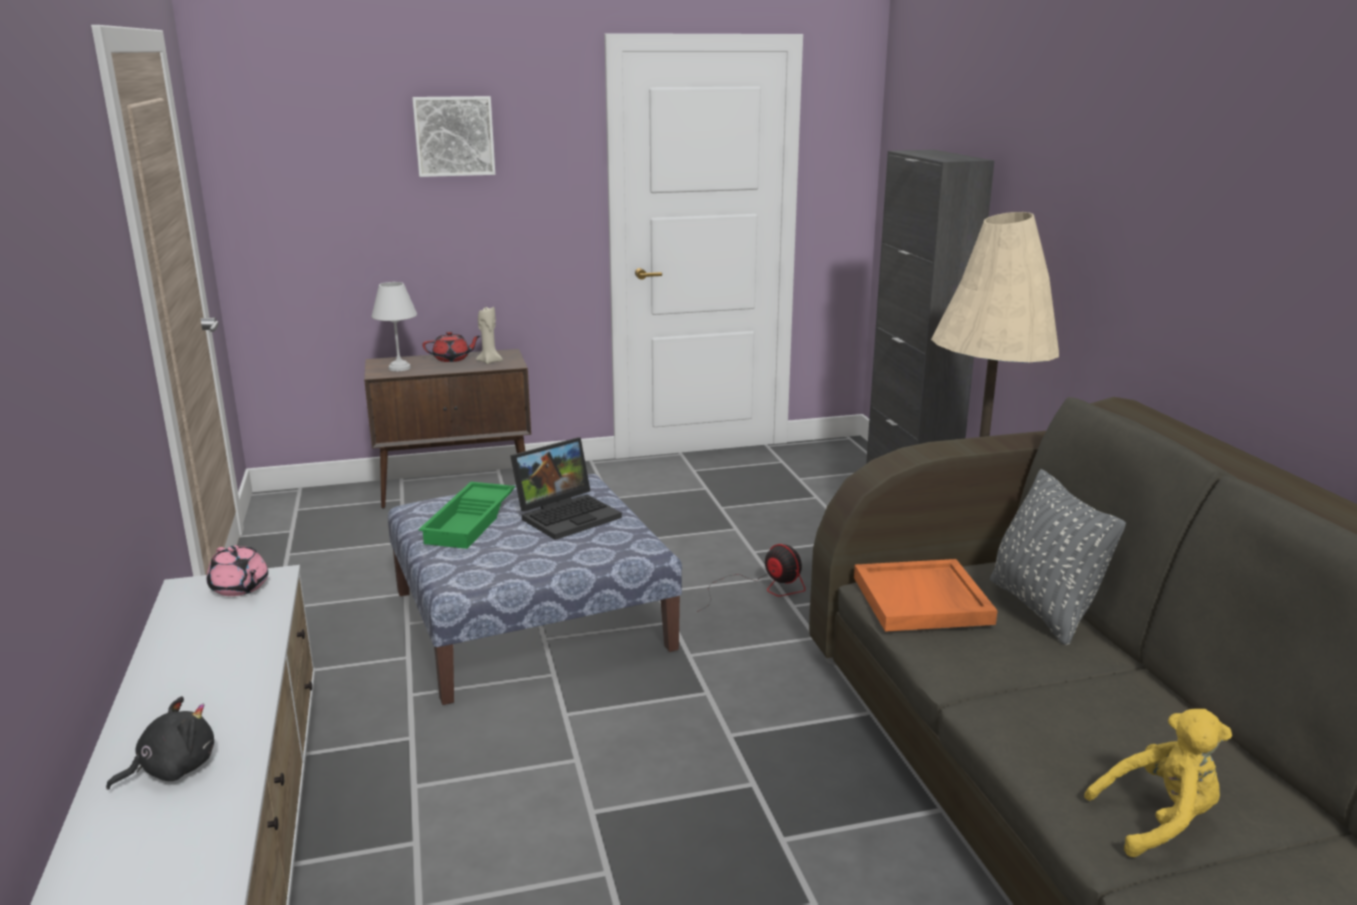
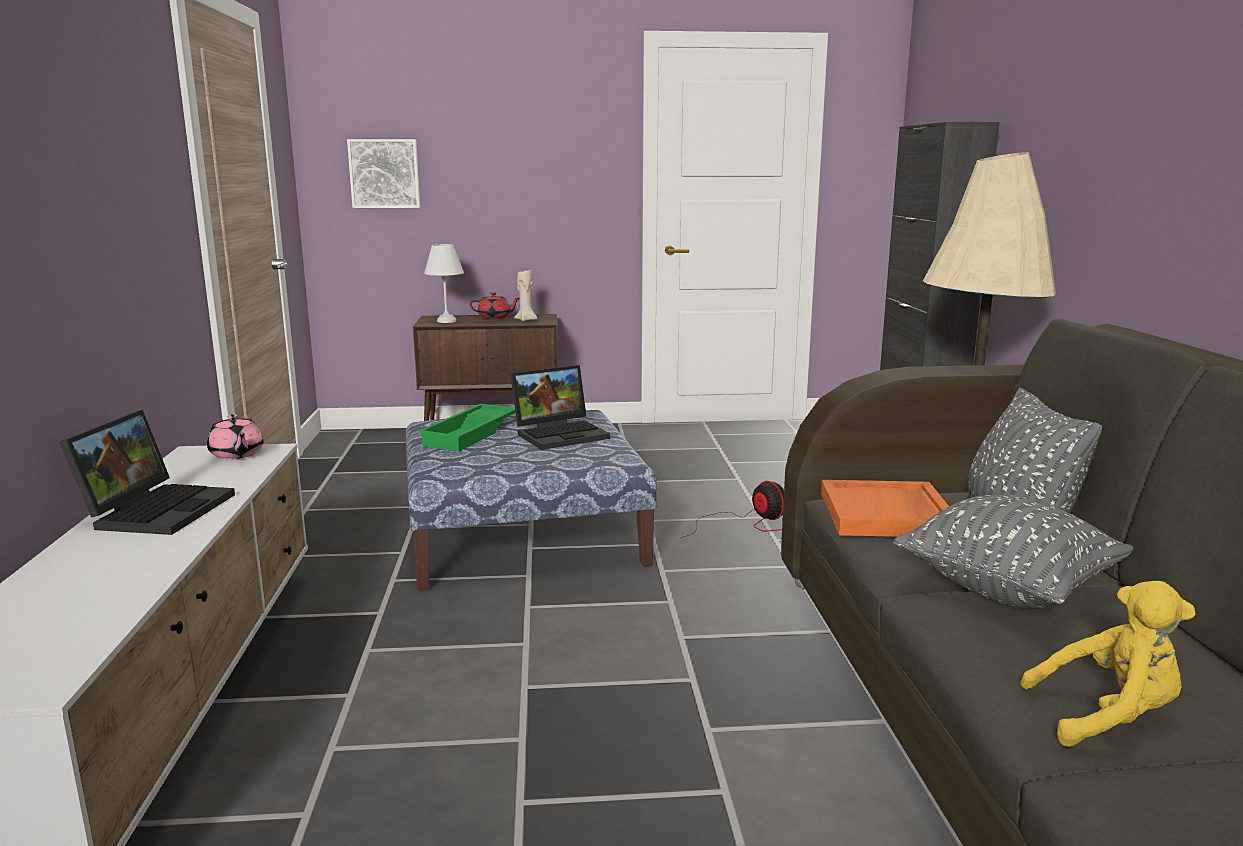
camera: 10 degrees right, 5 degrees down
black plush toy [106,696,214,790] -> none
picture [412,96,495,177] -> picture moved to [347,139,420,208]
none -> laptop [59,410,235,535]
none -> grey pillow [893,495,1134,609]

